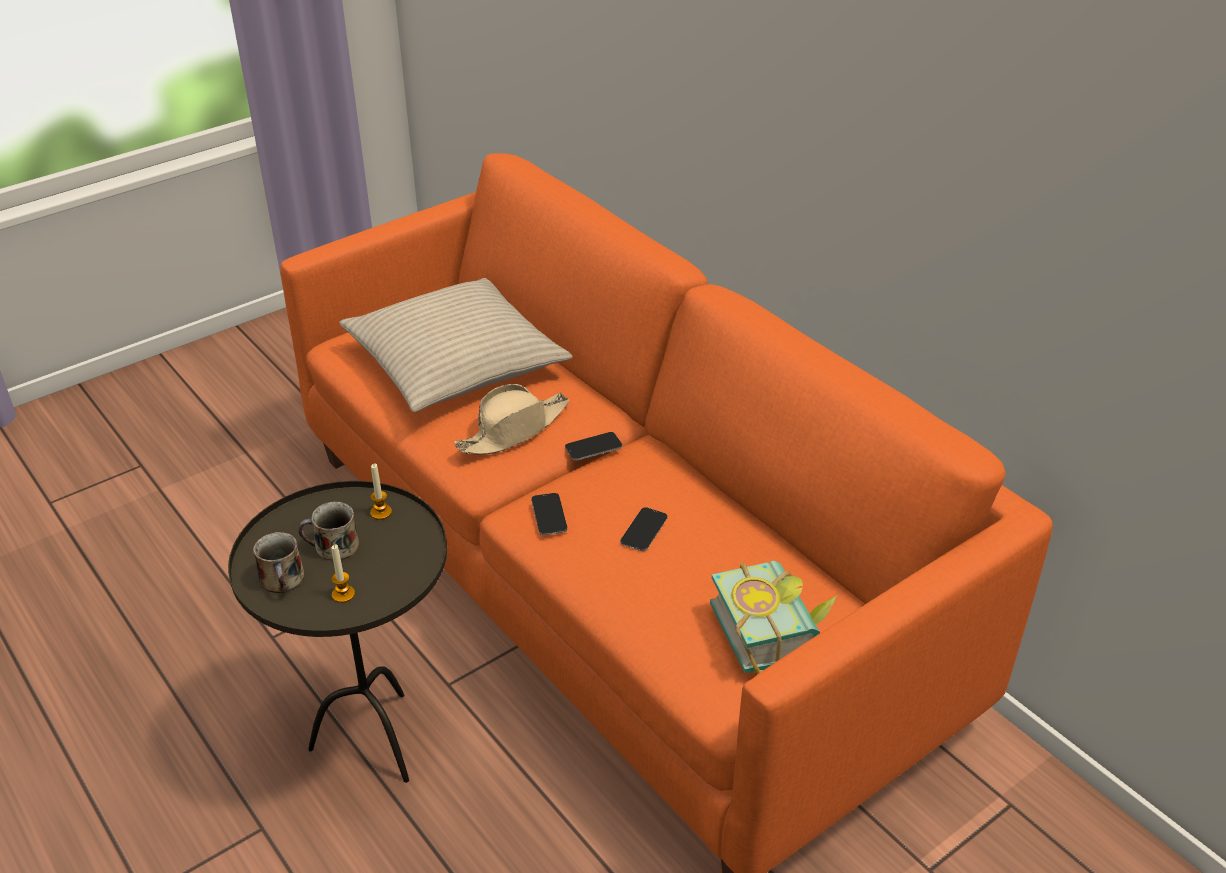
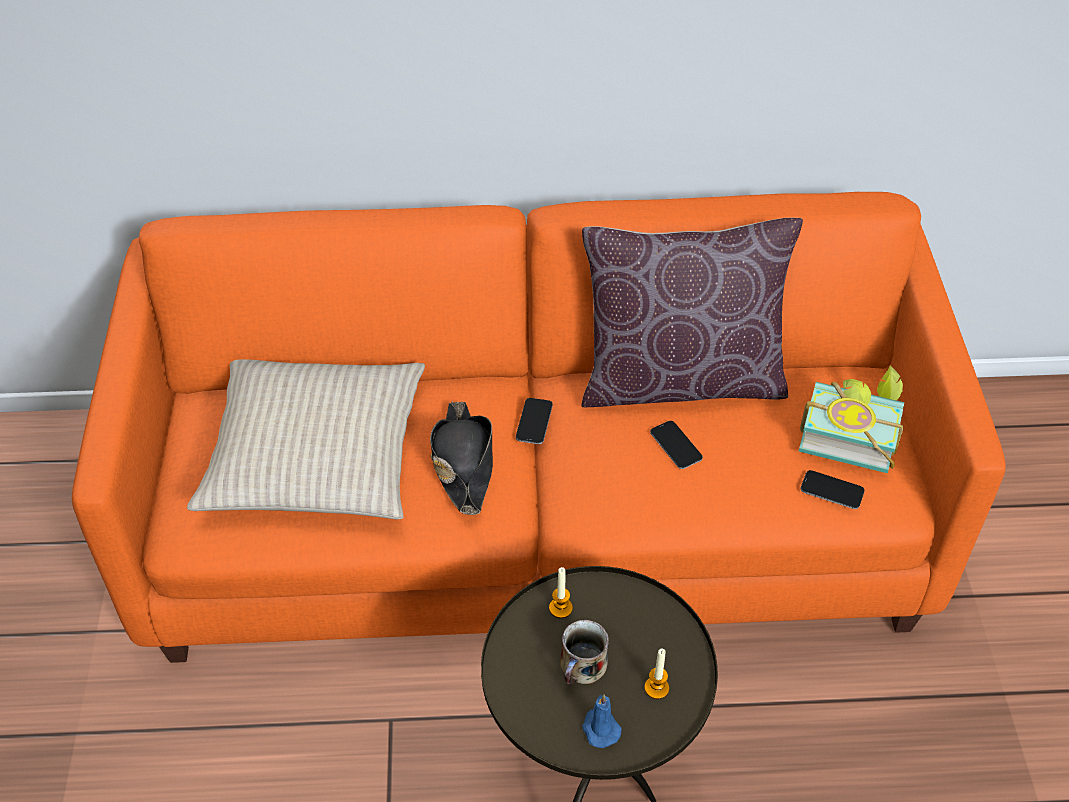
camera: 55 degrees left, 10 degrees up
mug [253,532,304,593] -> blue candle [582,694,622,748]
beige hat [454,384,569,455] -> black hat [430,401,493,515]
phone [531,493,568,535] -> phone moved to [801,470,865,509]
none -> brown pillow [581,218,803,407]

